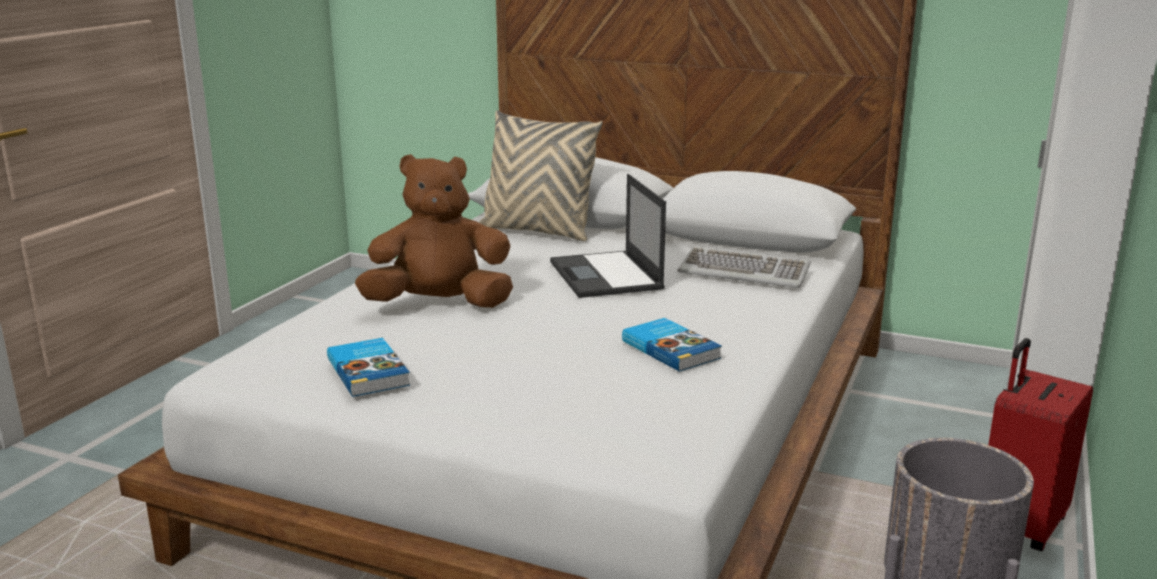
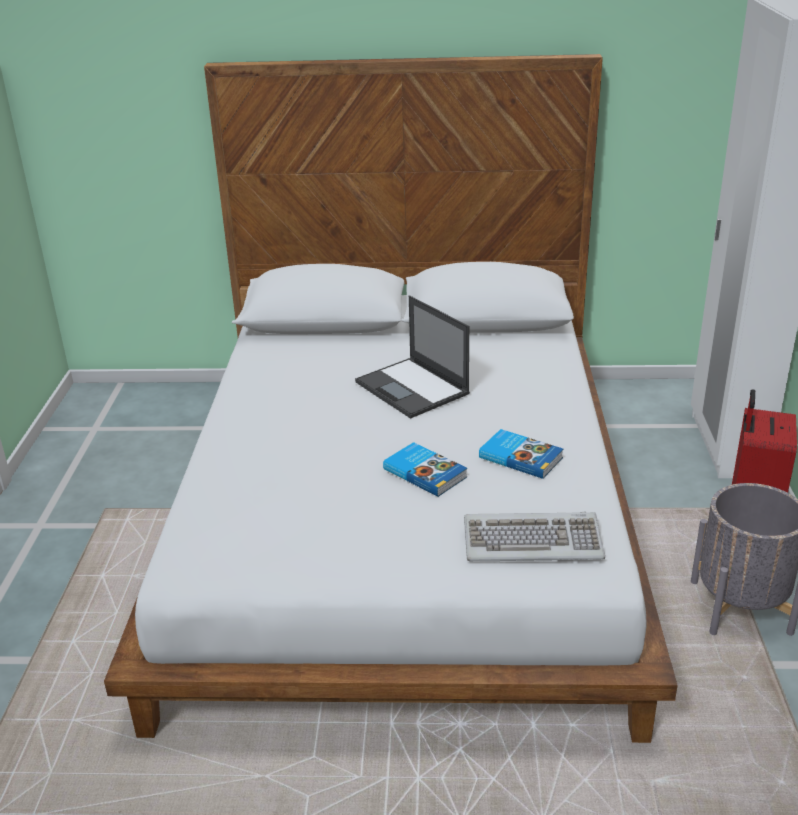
camera: 20 degrees left, 10 degrees up
book [327,338,410,397] -> book moved to [383,442,467,497]
brown plush toy [355,154,513,308] -> none
beige pillow [479,110,603,241] -> none
keyboard [678,246,811,288] -> keyboard moved to [464,512,605,561]

